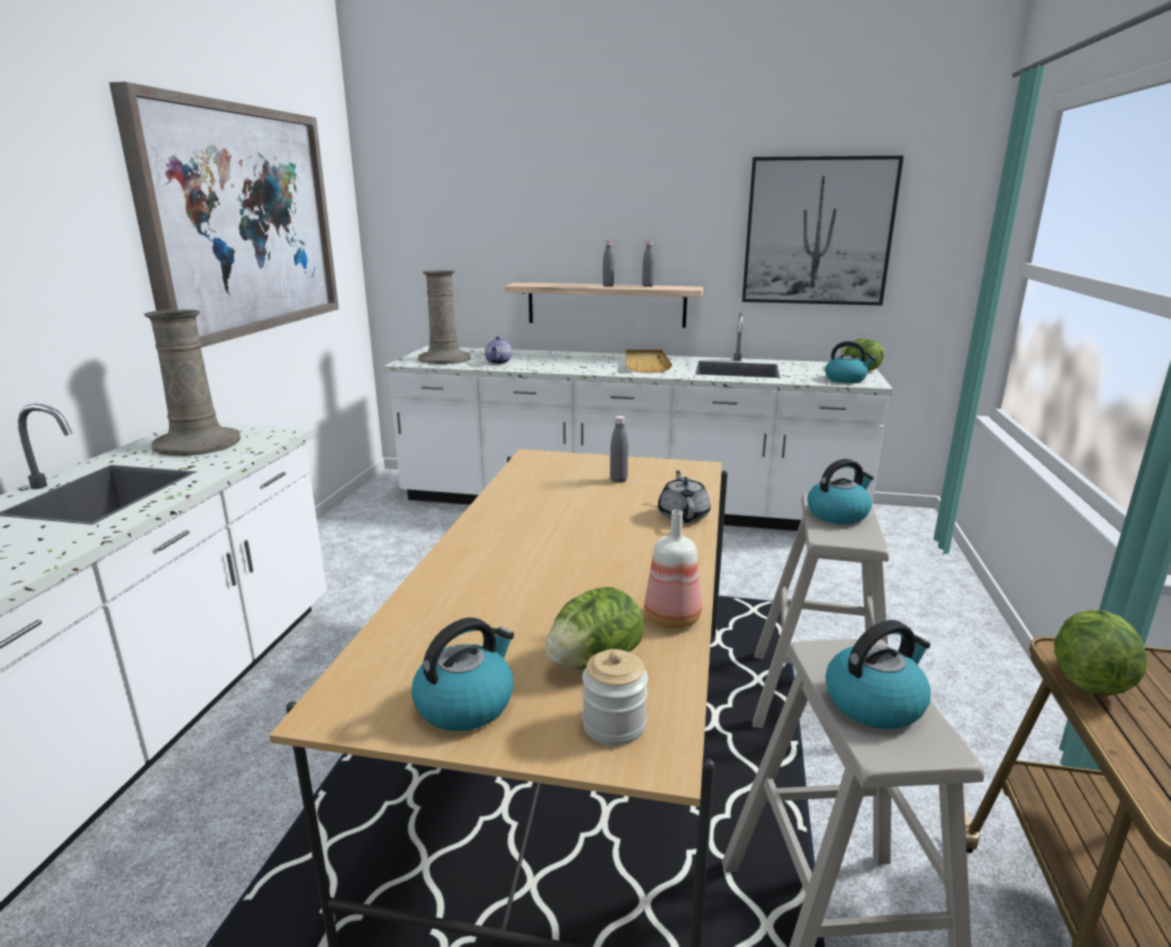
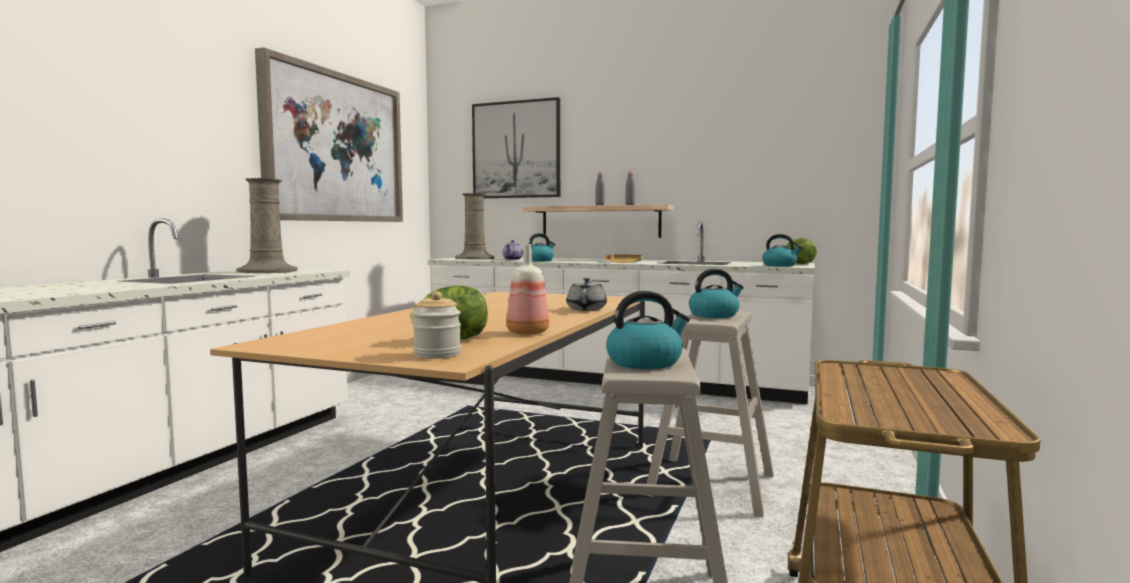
camera: 10 degrees right, 15 degrees down
kettle [411,618,514,731] -> kettle moved to [529,233,555,262]
grey bottle [610,416,628,483] -> none
picture [742,156,904,305] -> picture moved to [472,97,560,198]
lettuce [1054,610,1147,696] -> none

